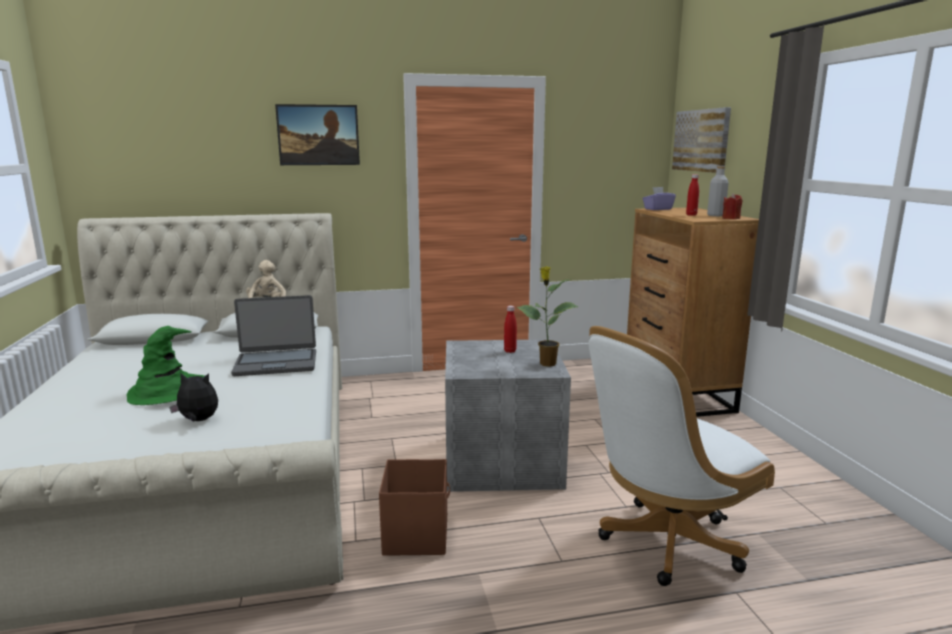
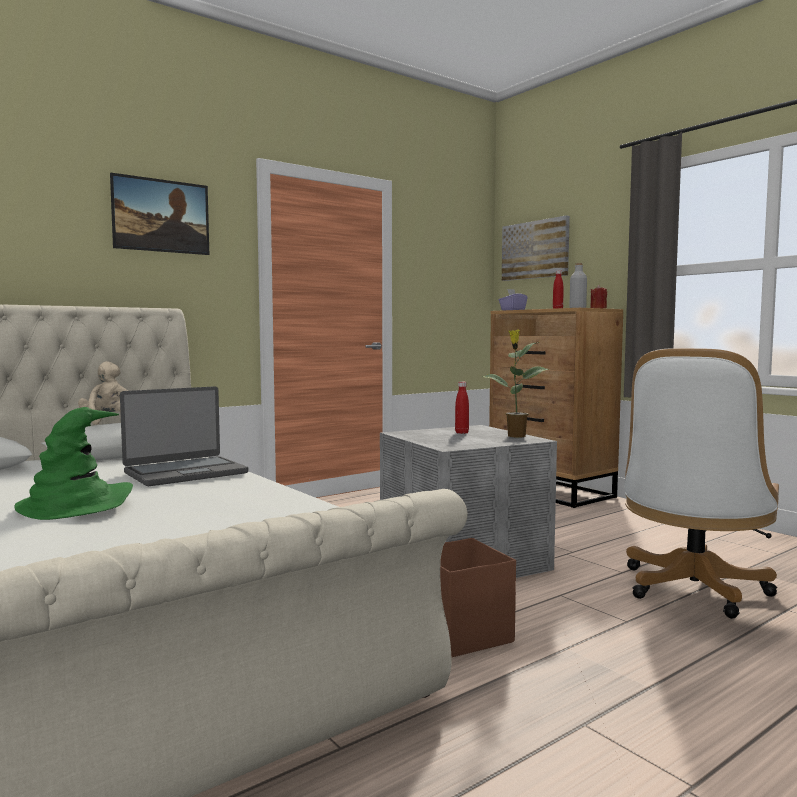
camera: 25 degrees left, 10 degrees down
plush toy [169,372,218,422] -> none

